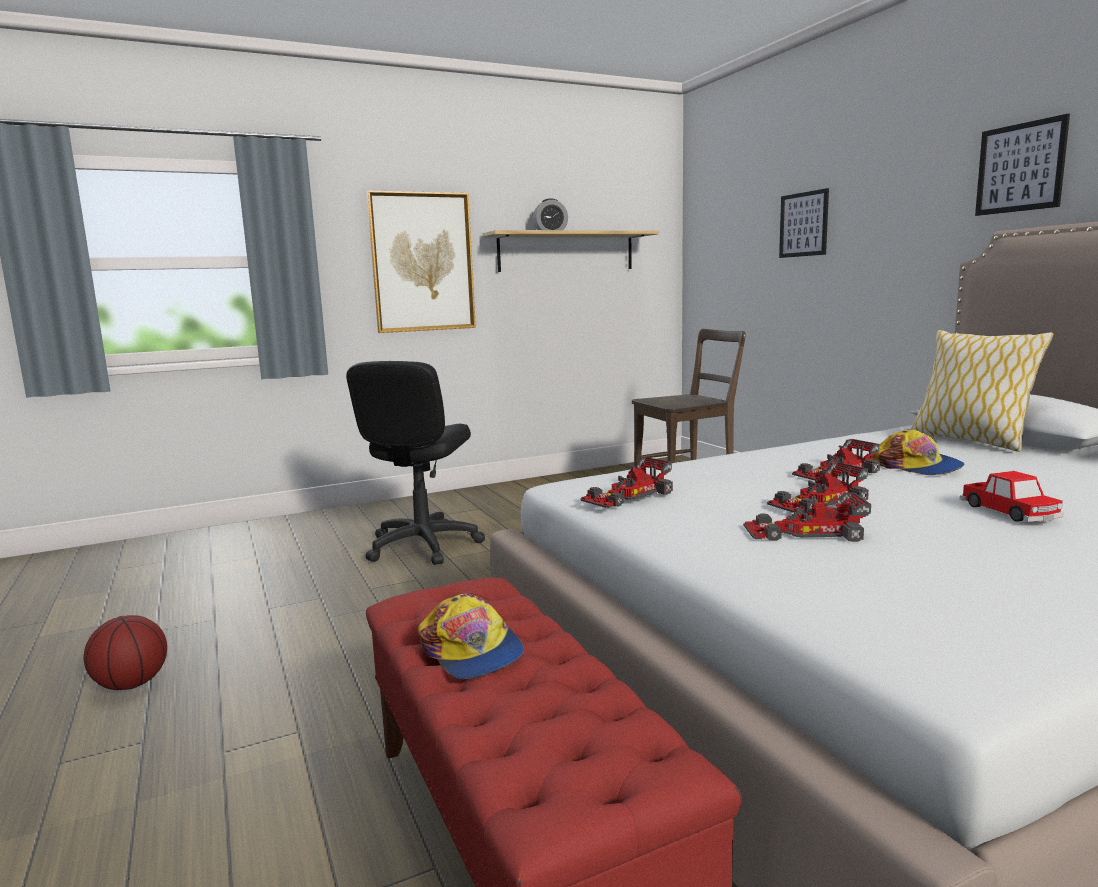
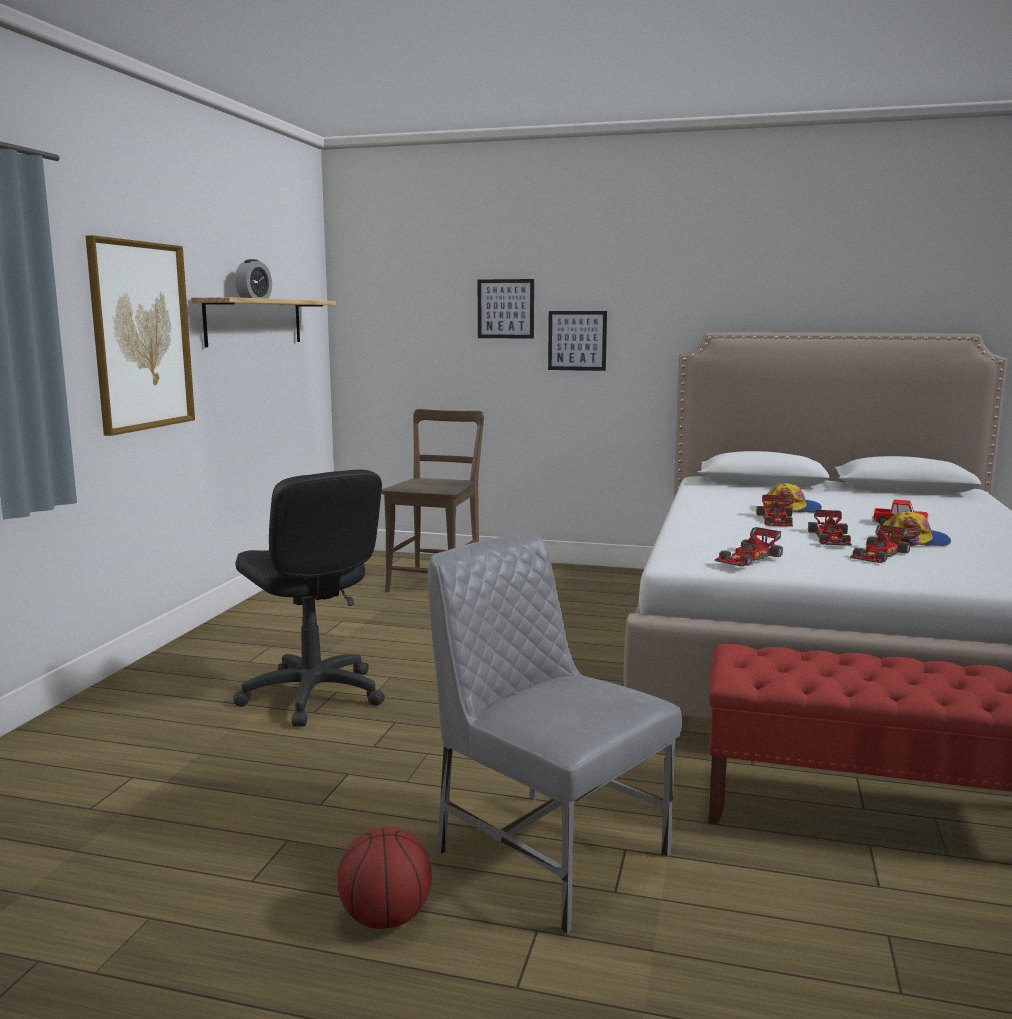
camera: 50 degrees left, 0 degrees up
cap [418,594,524,679] -> cap moved to [883,511,951,546]
toy car [580,457,673,508] -> toy car turned 45 degrees clockwise [715,527,783,566]
pillow [911,330,1054,452] -> none
picture [975,114,1070,216] -> picture moved to [548,311,607,371]
none -> grey chair [427,533,682,934]

